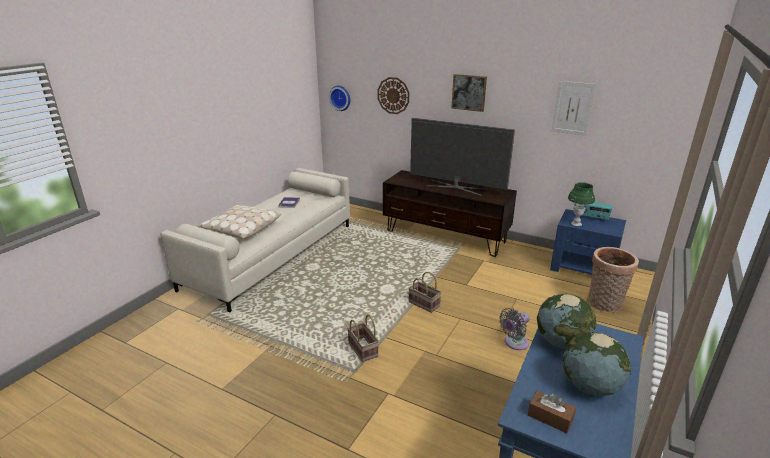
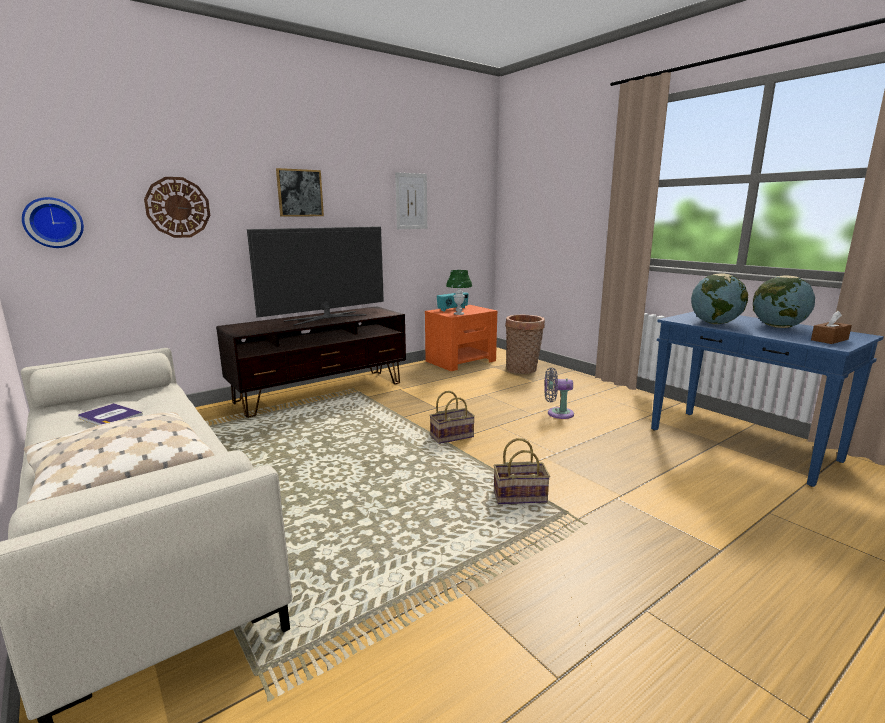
camera: 65 degrees left, 10 degrees down
grey fan [499,308,530,350] -> grey fan turned 105 degrees clockwise [544,367,574,419]
blue nightstand [550,209,626,275] -> orange nightstand [425,305,497,371]

